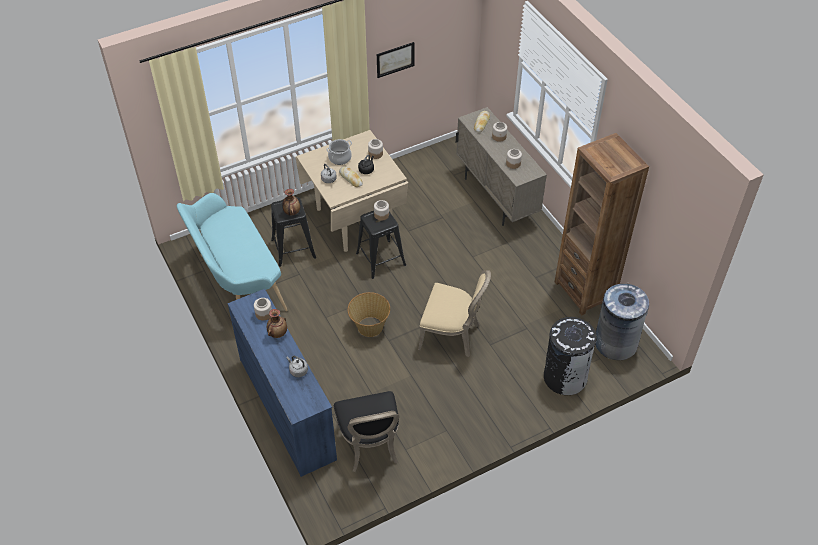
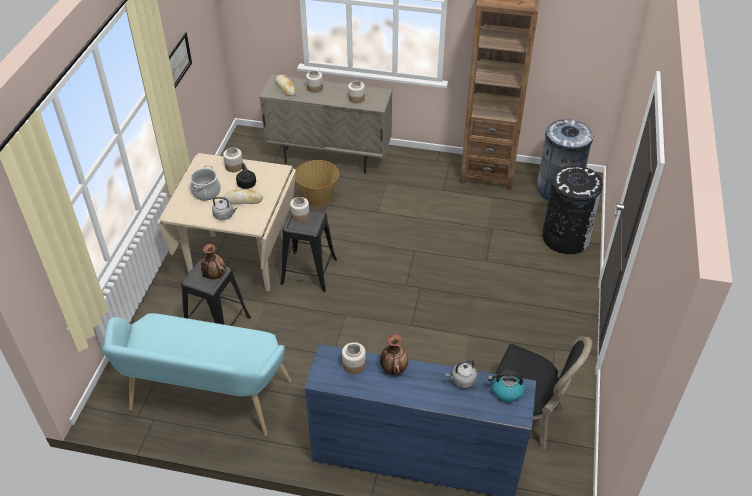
camera: 50 degrees left, 5 degrees down
basket [348,292,390,337] -> basket moved to [295,160,339,207]
beige chair [418,270,491,357] -> none
none -> kettle [488,371,525,402]

